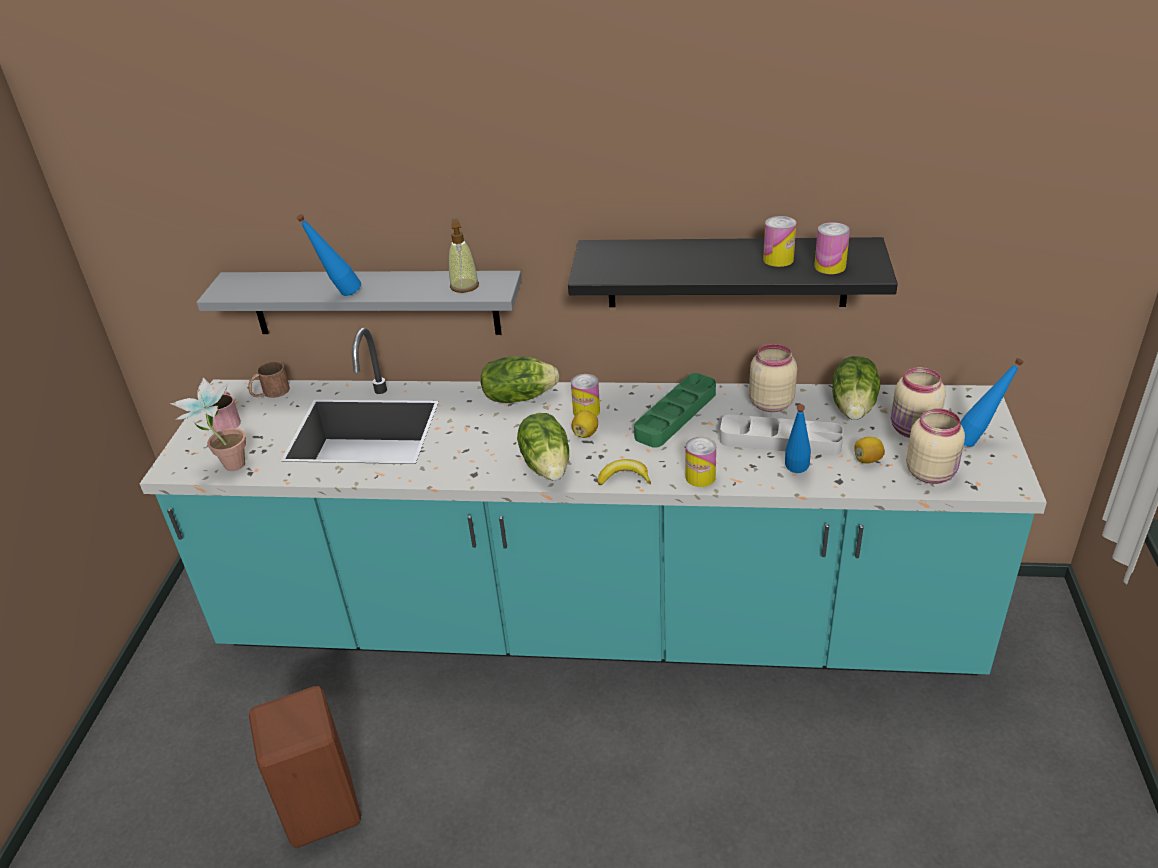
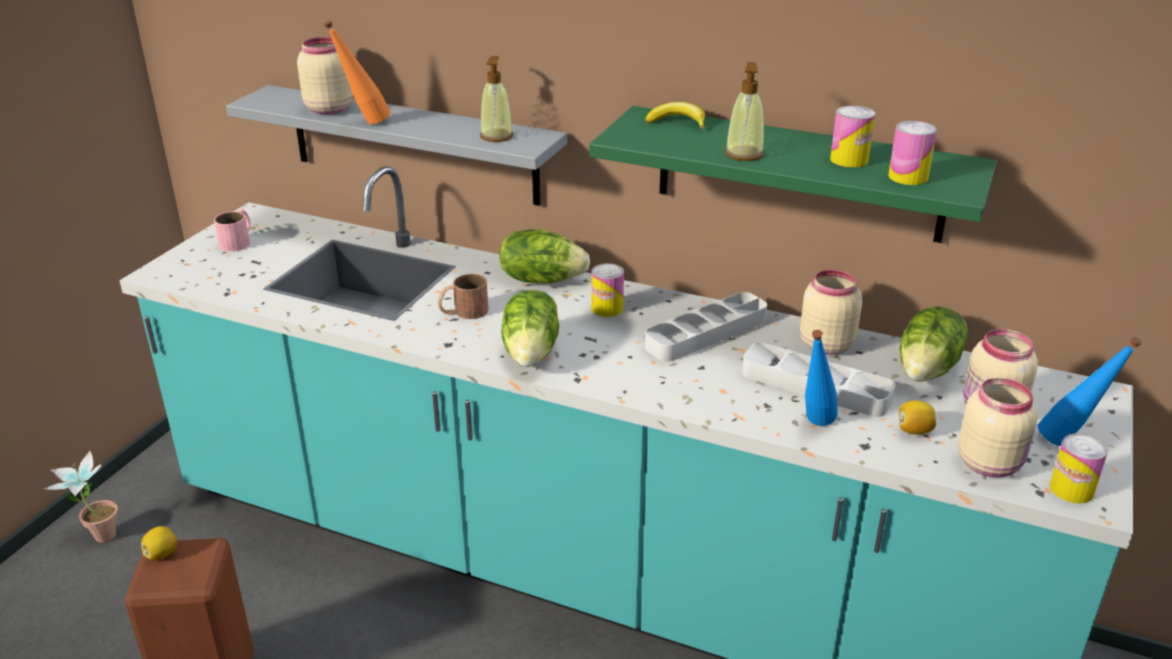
camera: 15 degrees right, 5 degrees down
potted plant [170,378,246,471] -> potted plant moved to [44,450,118,543]
brown mug [248,361,290,398] -> brown mug moved to [438,274,488,319]
blue bottle [296,214,361,296] -> orange bottle [324,21,391,124]
black shelf [568,237,898,307] -> green shelf [589,106,997,243]
lemon [572,411,598,438] -> lemon moved to [141,526,177,560]
banana [598,459,651,485] -> banana moved to [645,102,705,129]
green tray [634,373,716,448] -> grey tray [645,292,767,362]
can [685,437,716,487] -> can moved to [1050,433,1108,503]
none -> beige jar [297,37,353,115]
none -> soap dispenser [725,62,764,161]

